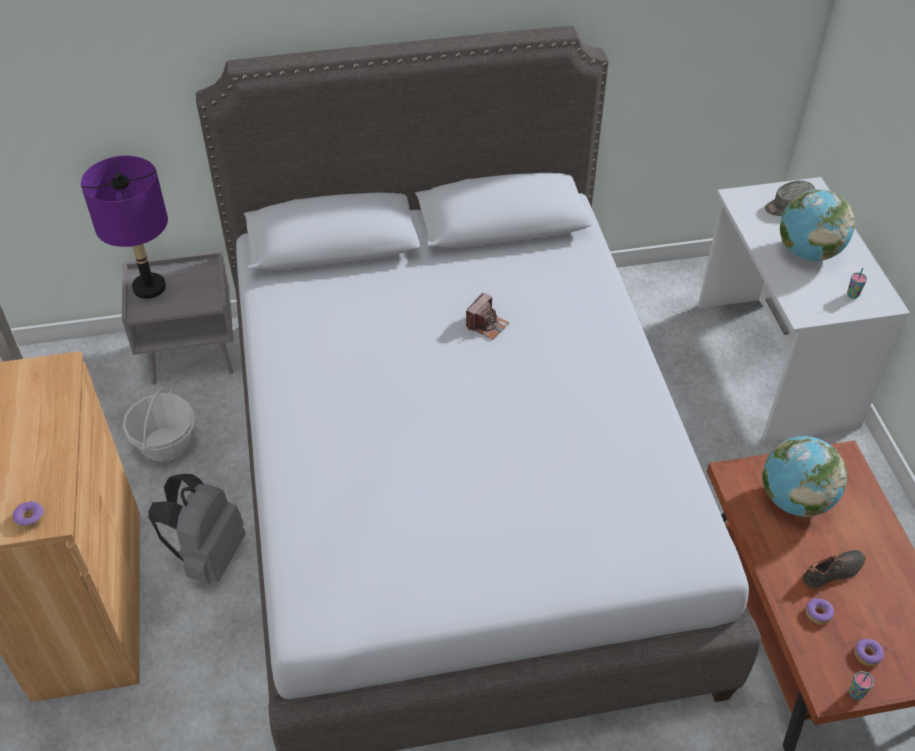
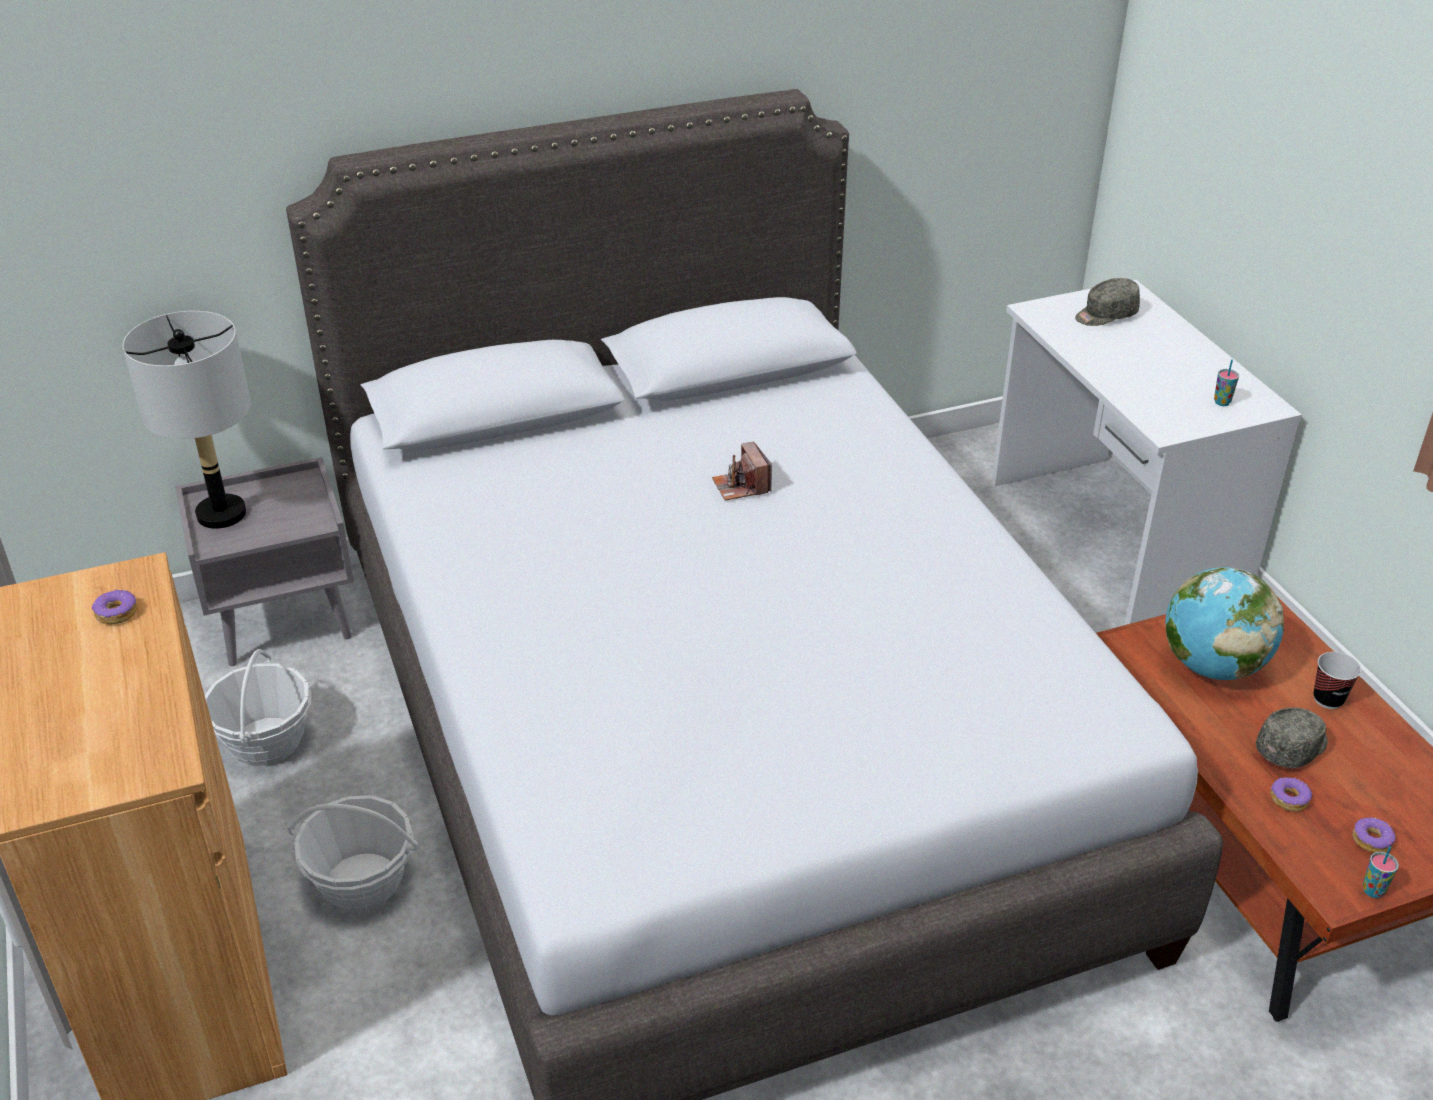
camera: 10 degrees left, 10 degrees down
donut [12,501,45,529] -> donut moved to [92,589,137,625]
purple table lamp [81,156,168,299] -> grey table lamp [123,311,251,529]
grey backpack [148,474,246,584] -> basket [287,795,418,911]
camera [466,292,509,340] -> camera turned 135 degrees clockwise [712,442,772,501]
globe [780,190,855,261] -> none
black shoe [802,550,866,588] -> grey cap [1256,707,1328,768]
none -> cup [1313,652,1361,709]

